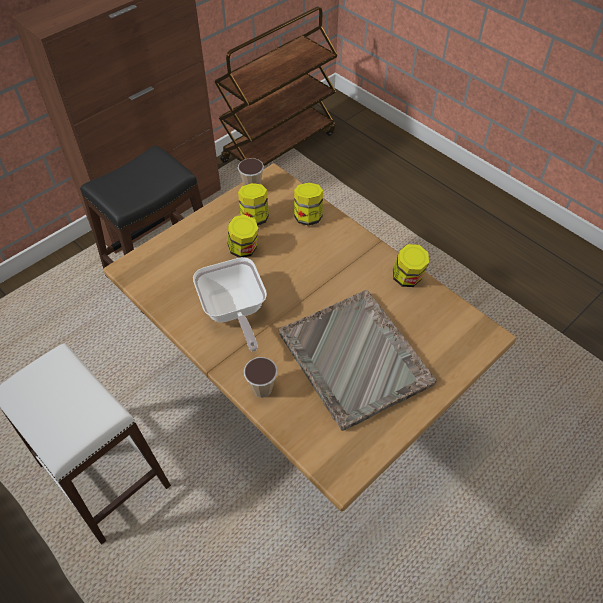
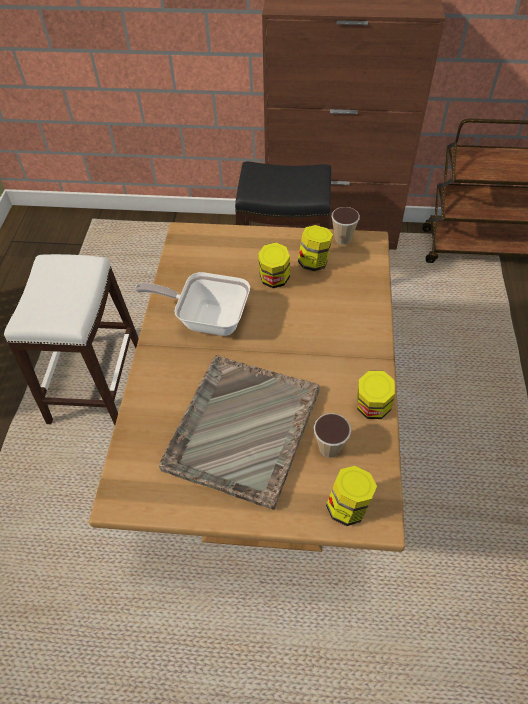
camera: 50 degrees right, 0 degrees up
frying pan [193,257,267,352] -> frying pan turned 75 degrees clockwise [135,272,250,336]
cup [244,357,278,398] -> cup moved to [314,413,351,458]
jar [294,182,323,226] -> jar moved to [326,466,377,526]

